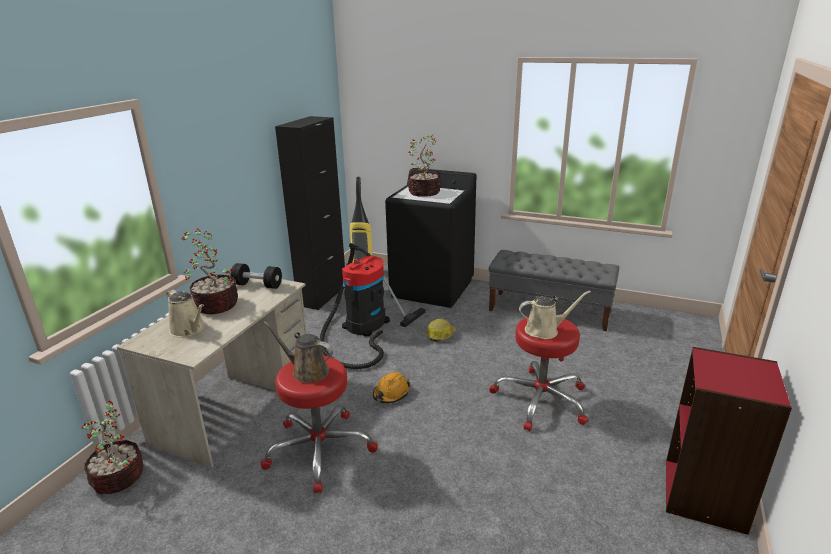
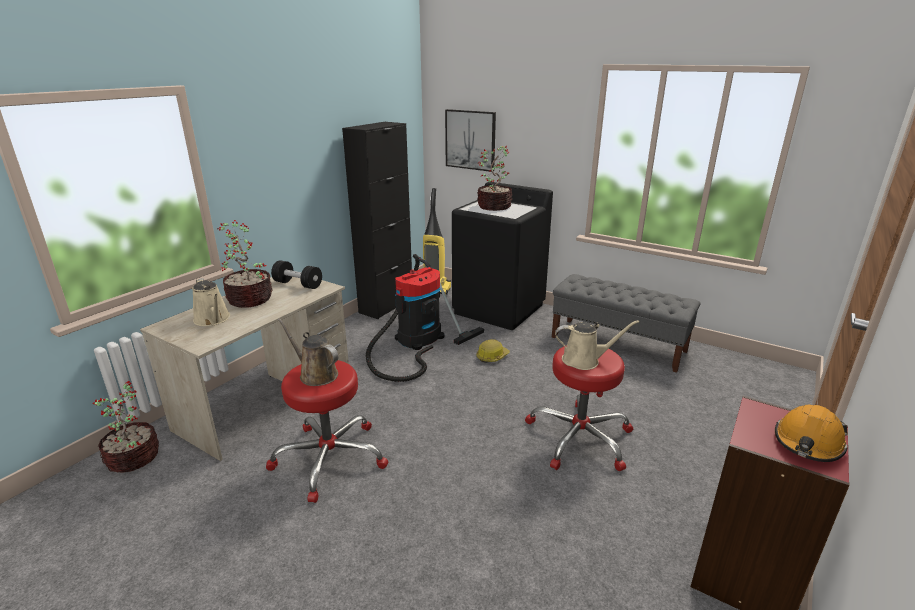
camera: 10 degrees right, 0 degrees up
orange hard hat [373,372,410,403] -> orange hard hat moved to [775,405,848,462]
none -> picture [445,109,496,172]

